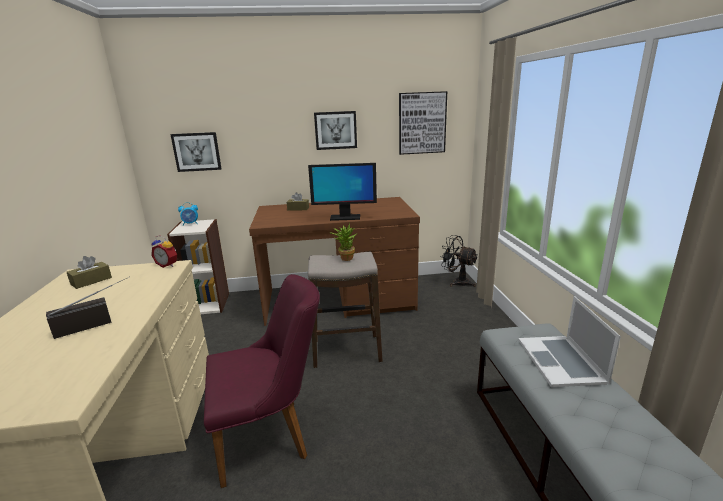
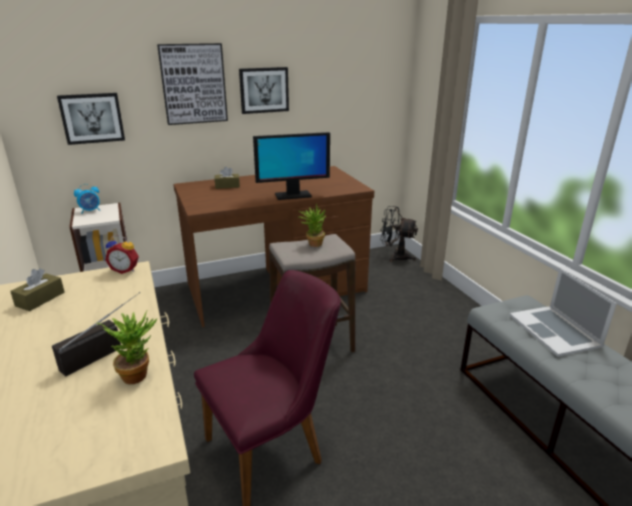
camera: 15 degrees left, 5 degrees up
picture [399,91,447,155] -> picture moved to [157,43,228,125]
none -> potted plant [96,310,157,384]

